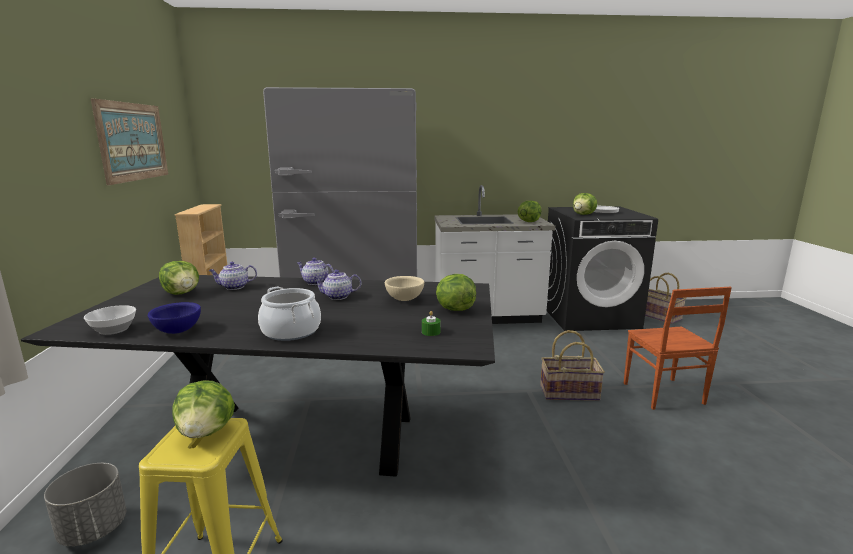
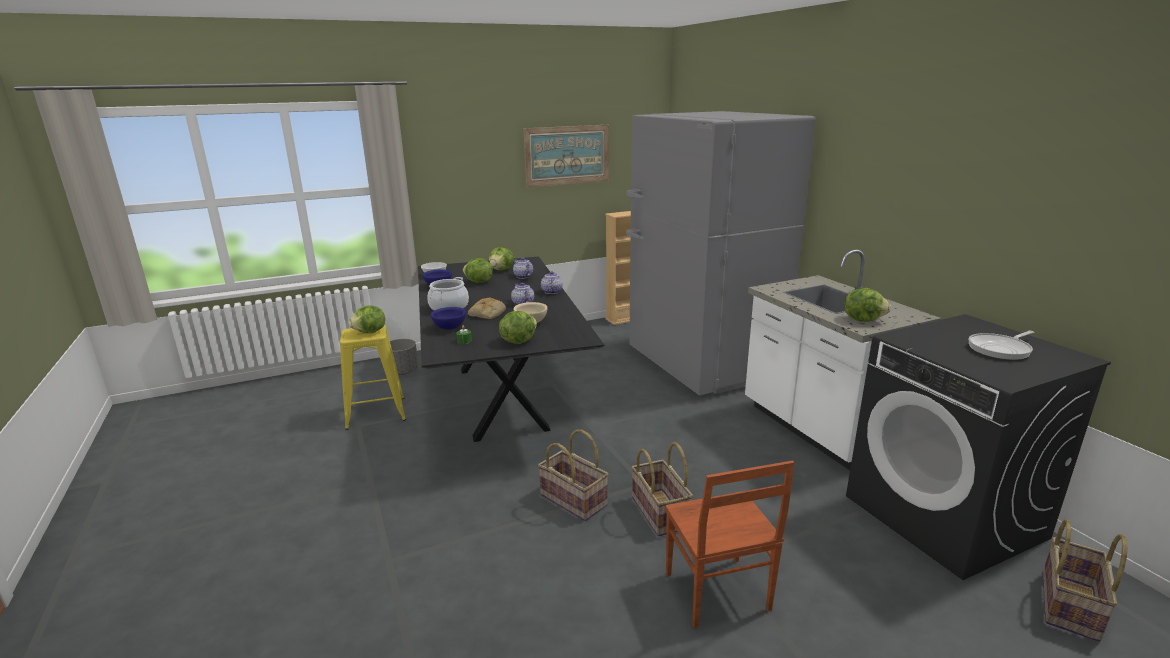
camera: 70 degrees right, 5 degrees up
lettuce [573,193,597,215] -> lettuce moved to [463,258,493,283]
brown chair [624,287,732,410] -> brown chair turned 75 degrees counterclockwise [666,461,794,628]
none -> blue bowl [431,307,466,330]
none -> bread [468,298,506,319]
none -> basket [538,430,609,521]

